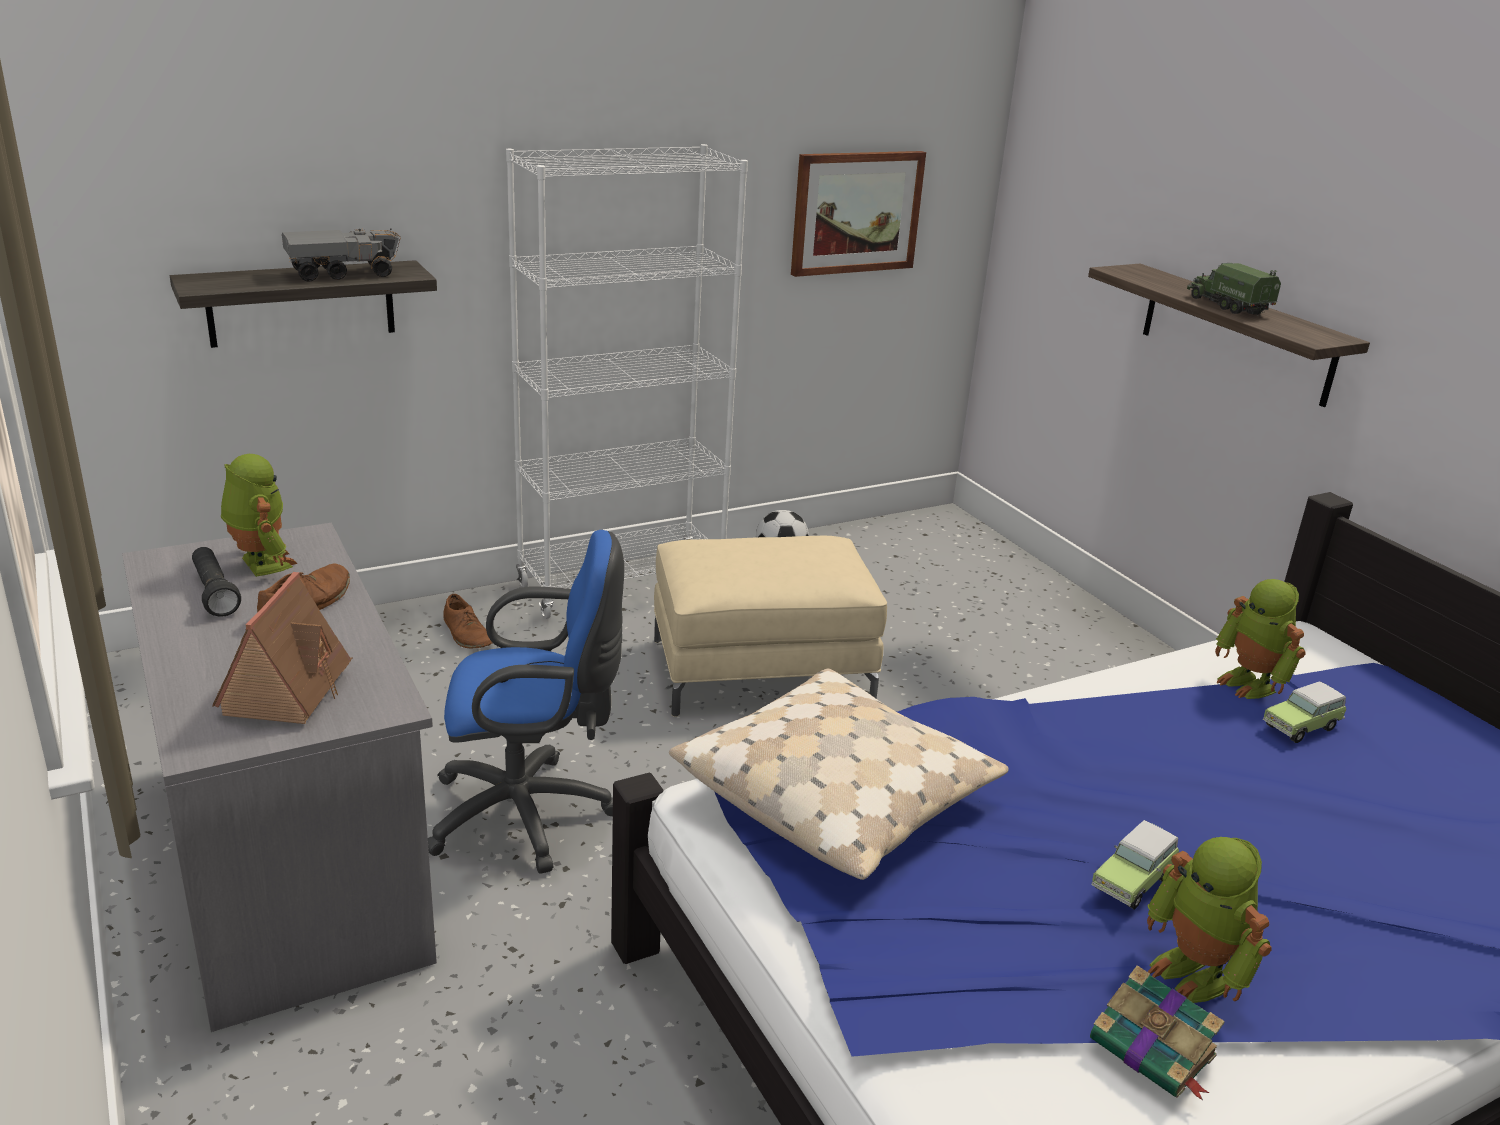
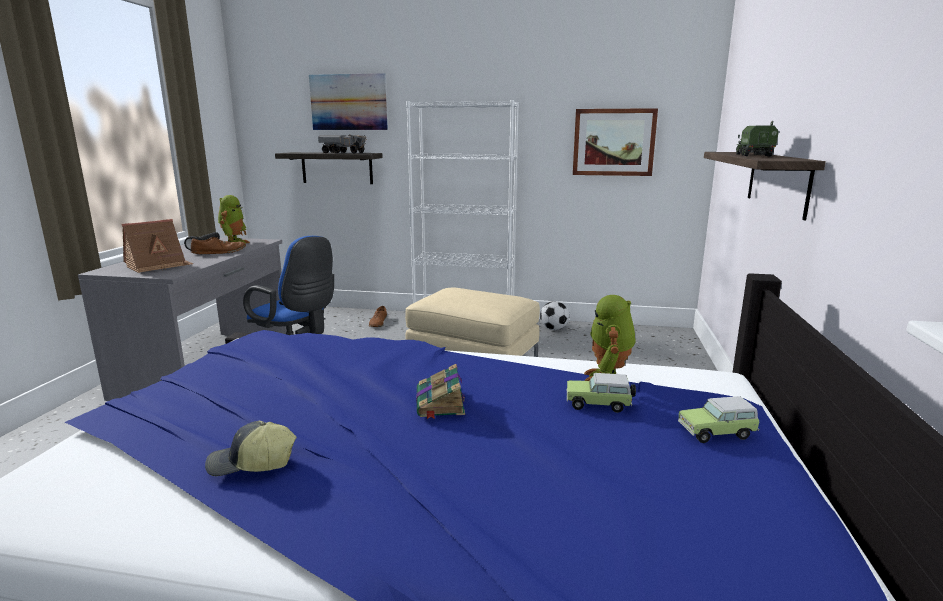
camera: 40 degrees right, 10 degrees down
beige pillow [669,669,1009,880] -> none
book [1090,965,1224,1100] -> book moved to [416,364,465,419]
toy car [1091,820,1179,909] -> toy car moved to [678,396,759,443]
toy robot [1147,837,1272,1003] -> cap [205,421,297,476]
none -> picture [309,73,388,130]

